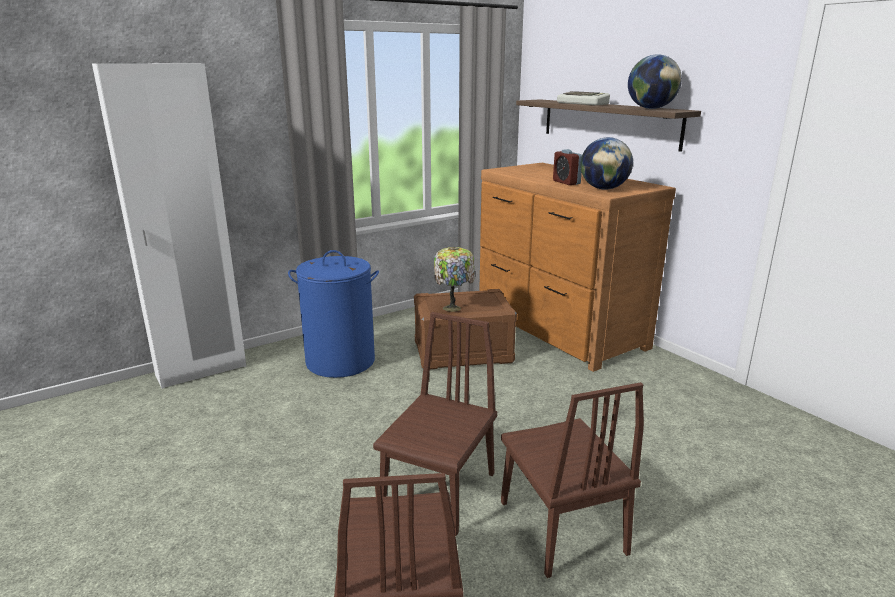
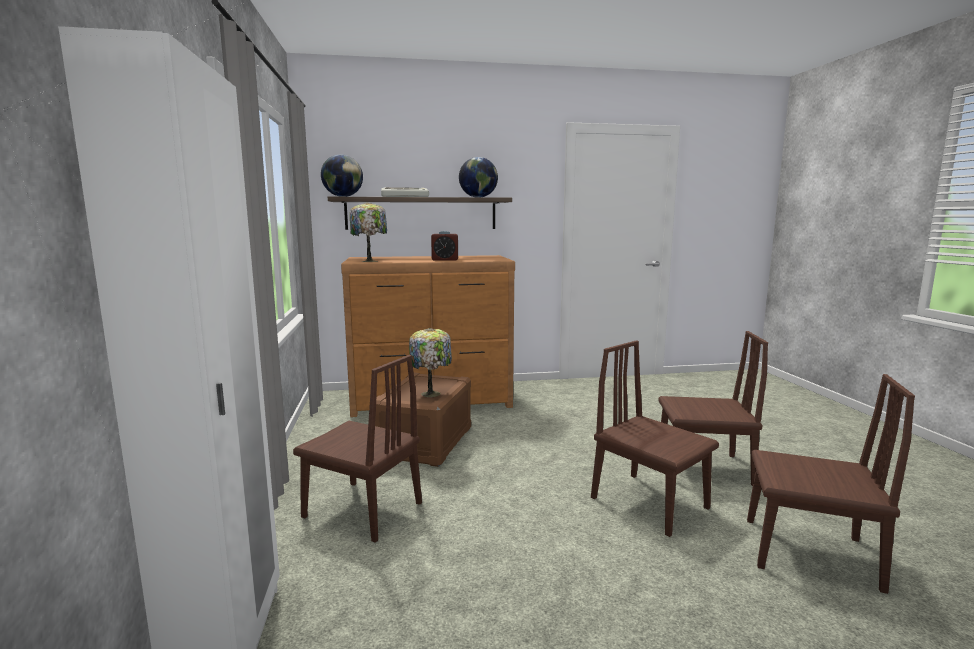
camera: 65 degrees left, 10 degrees down
blue laundry basket [288,250,379,378] -> brown chair [293,355,422,543]
globe [580,137,633,190] -> globe moved to [321,154,363,197]
none -> table lamp [350,202,387,262]

